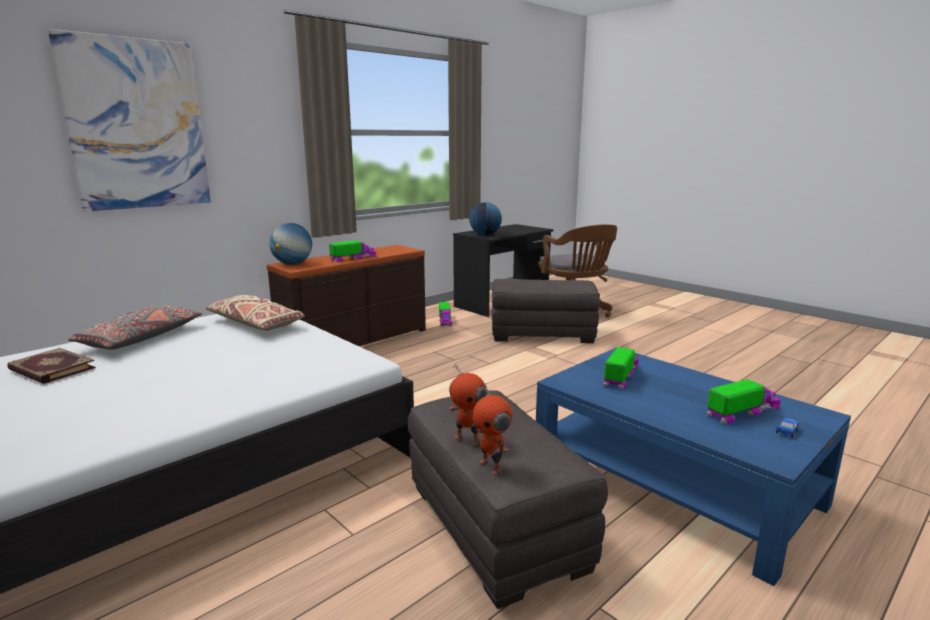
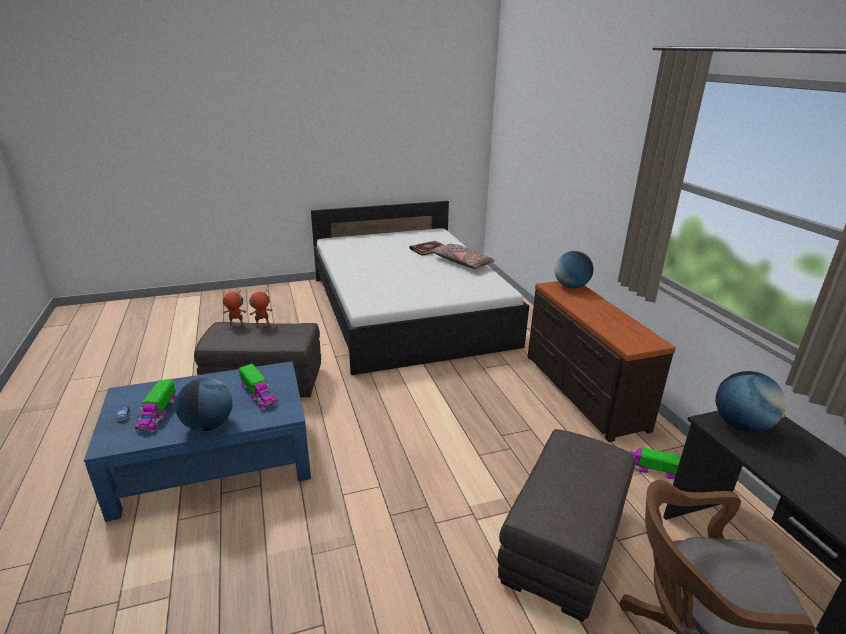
camera: 115 degrees right, 10 degrees up
picture [48,29,211,212] -> none
beige pillow [205,295,305,331] -> none
toy truck [329,240,376,262] -> none
none -> globe [175,377,233,431]

